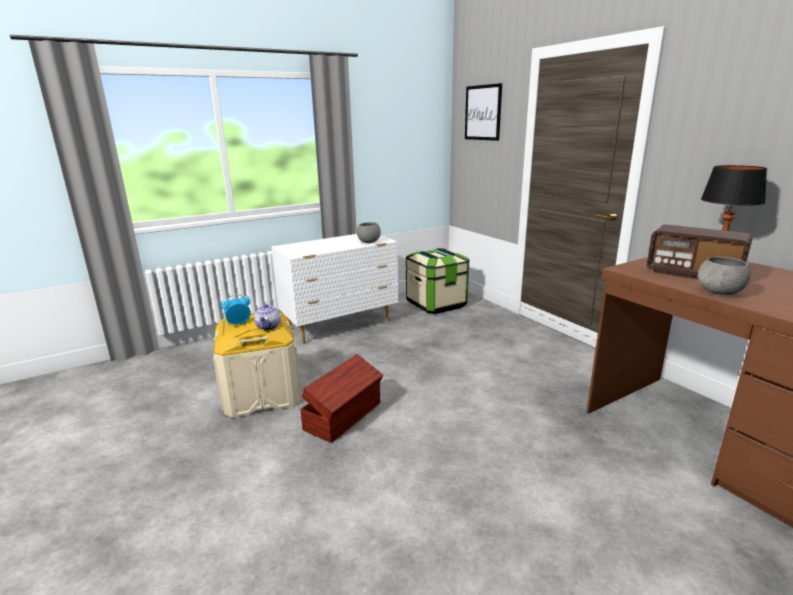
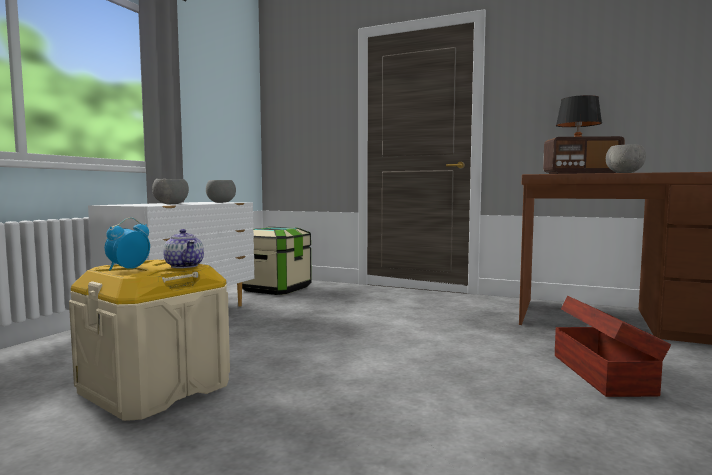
camera: 35 degrees left, 15 degrees down
brown storage box [300,354,383,443] -> brown storage box moved to [555,296,671,397]
picture [465,83,502,141] -> none
none -> grey bowl [152,179,189,204]

